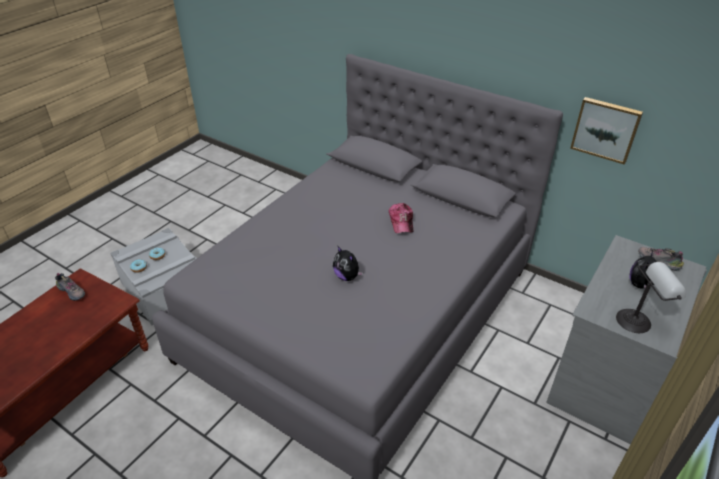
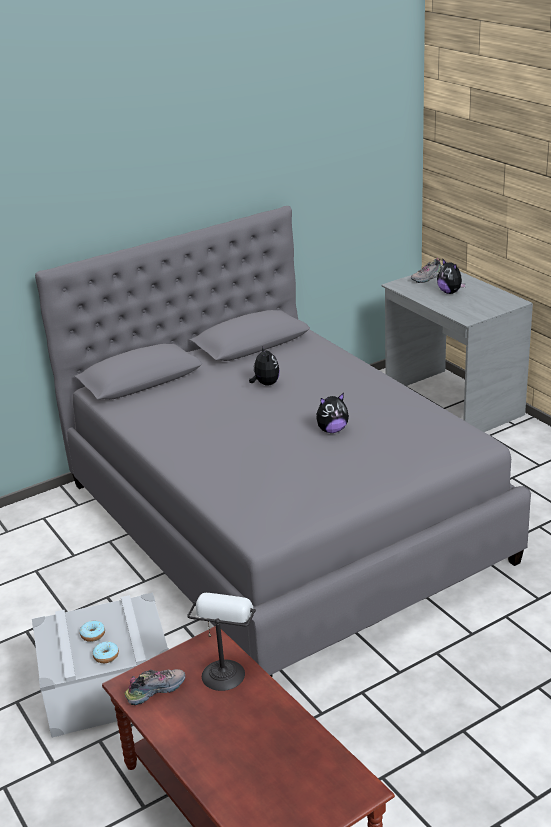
camera: 65 degrees left, 10 degrees down
cap [389,203,413,233] -> plush toy [249,347,280,386]
picture [570,97,643,165] -> none
table lamp [616,262,686,333] -> table lamp moved to [187,593,256,691]

